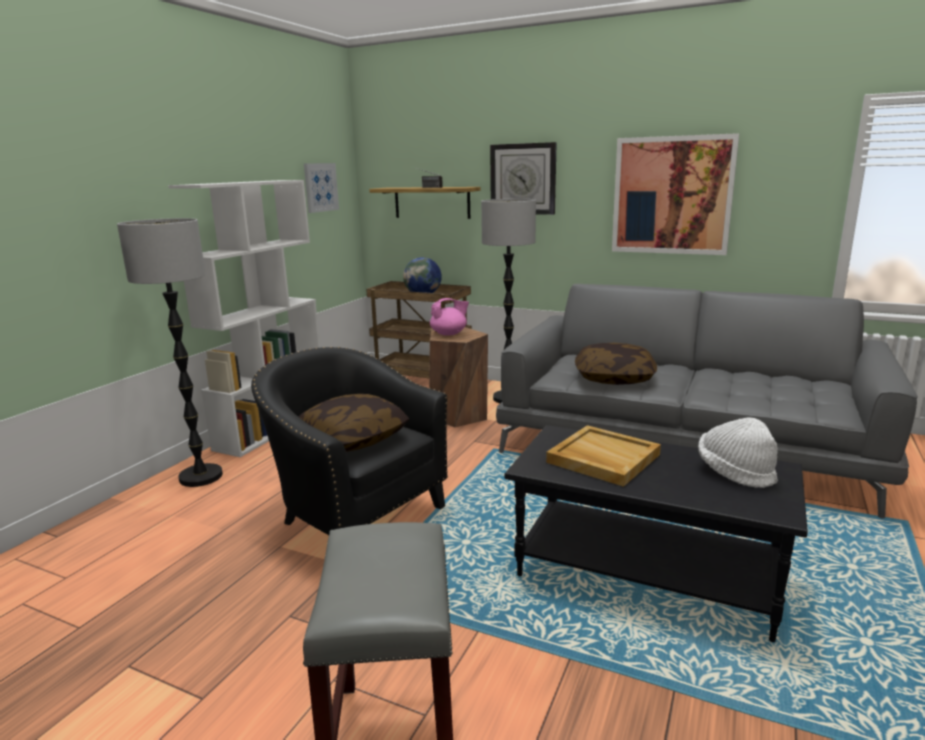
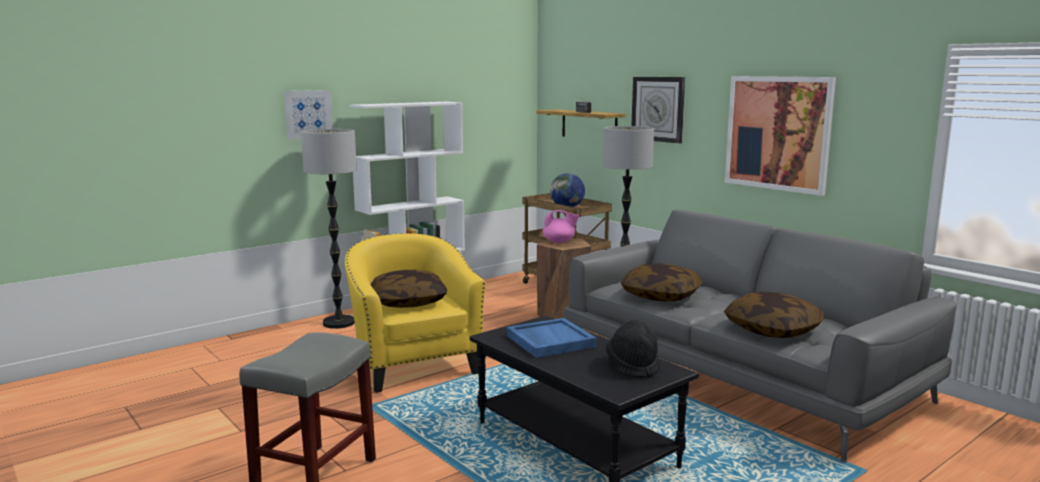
camera: 25 degrees right, 5 degrees down
black armchair [251,347,448,535] -> yellow armchair [345,233,486,393]
picture [304,163,339,213] -> picture moved to [284,90,333,140]
beige tray [546,425,661,487] -> blue tray [507,318,597,358]
white hat [698,417,778,488] -> black hat [606,320,660,378]
none -> pillow [724,292,825,338]

